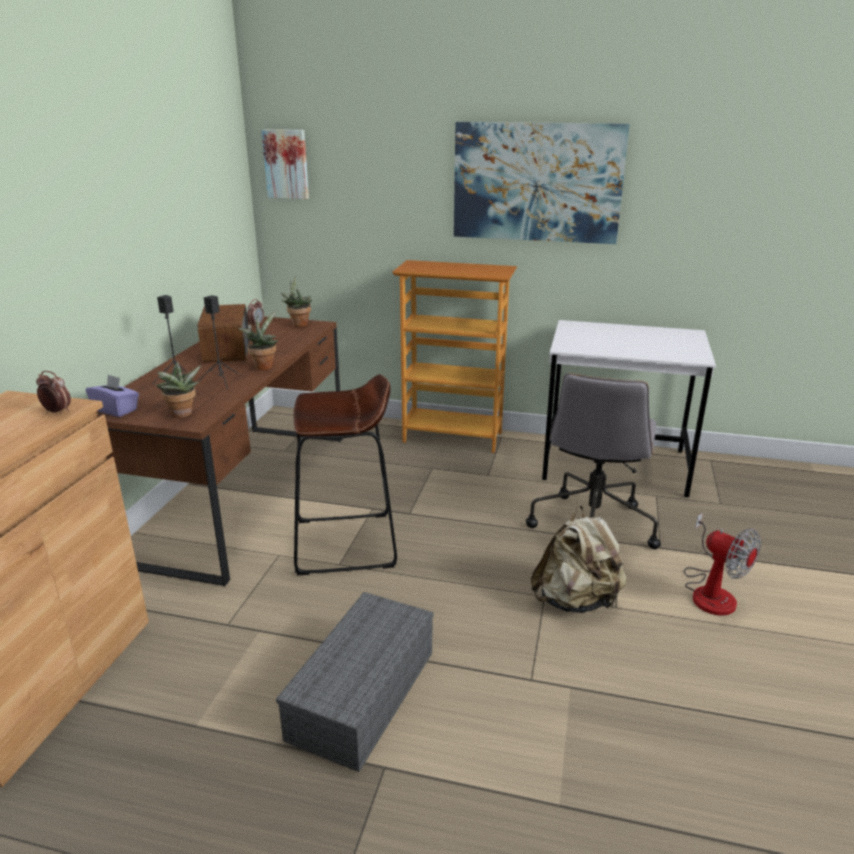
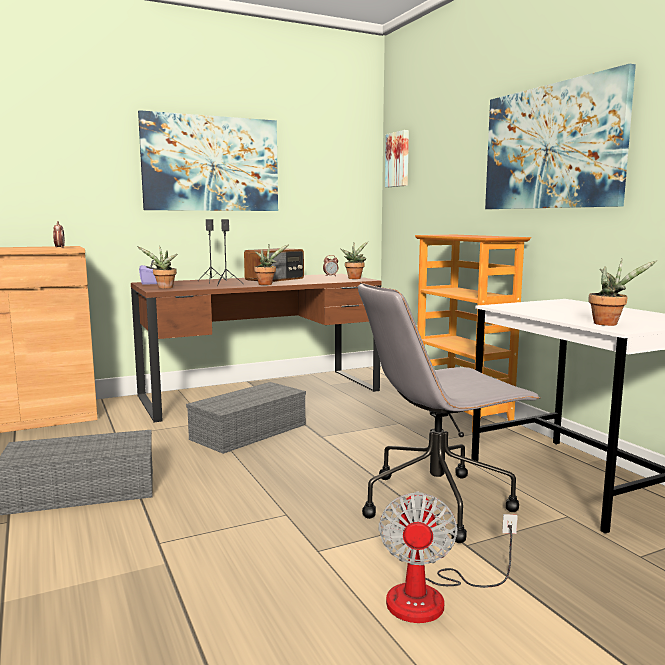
camera: 50 degrees right, 15 degrees down
brown stool [293,374,397,575] -> grey storage box [186,382,306,454]
beige backpack [531,505,627,613] -> none
none -> picture [138,110,278,211]
none -> potted plant [589,258,657,326]

